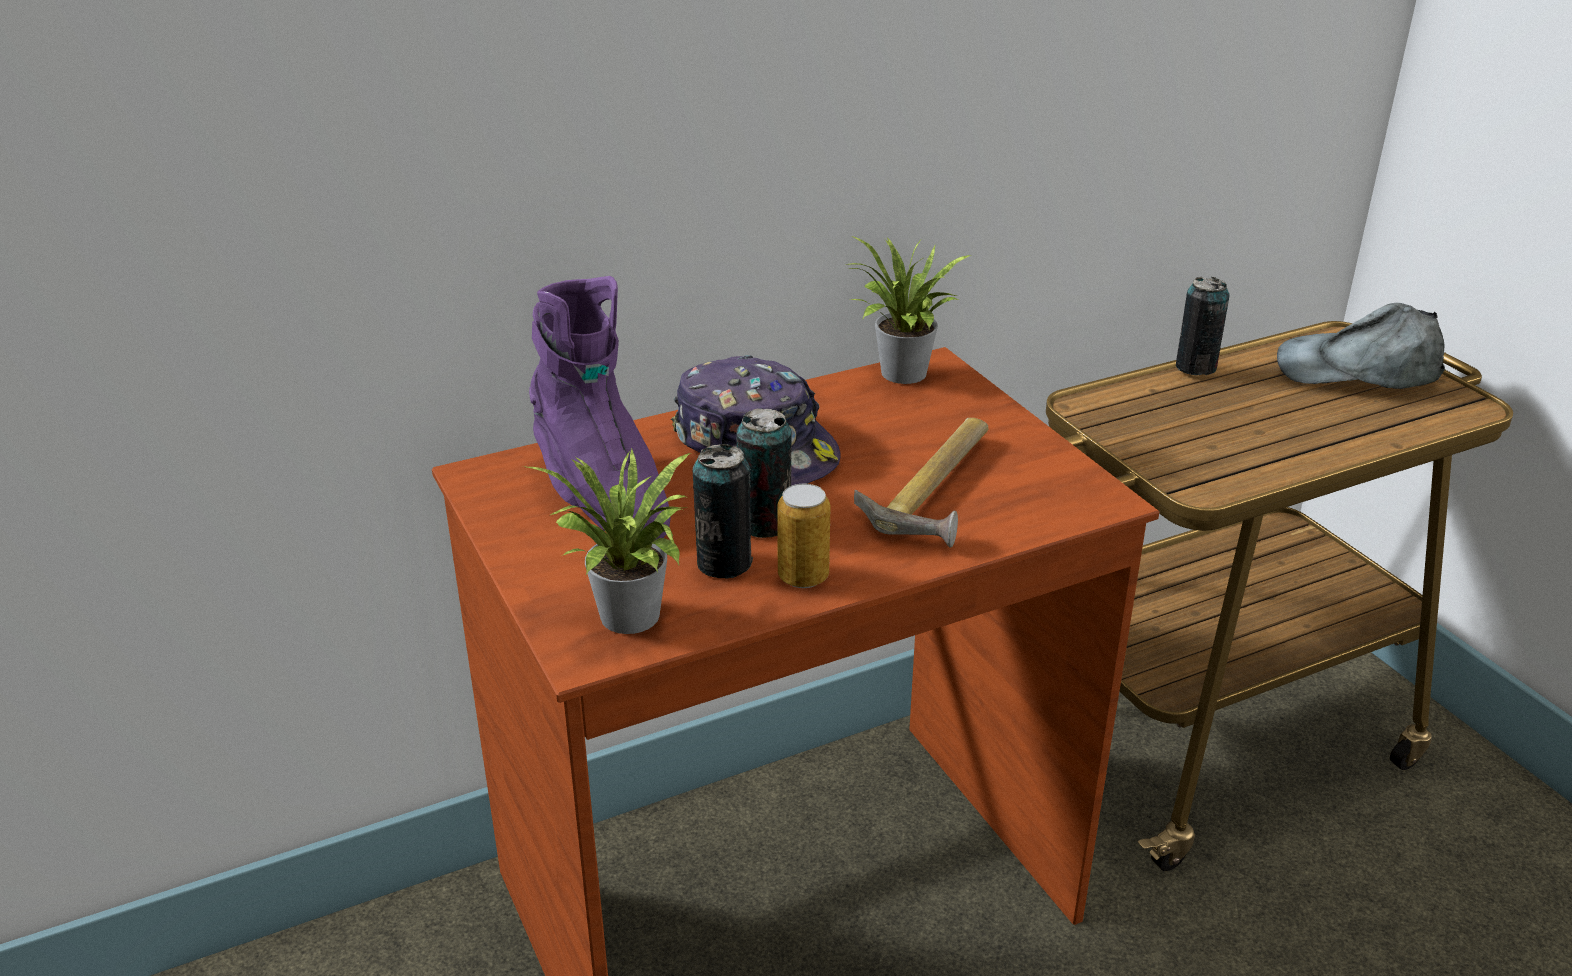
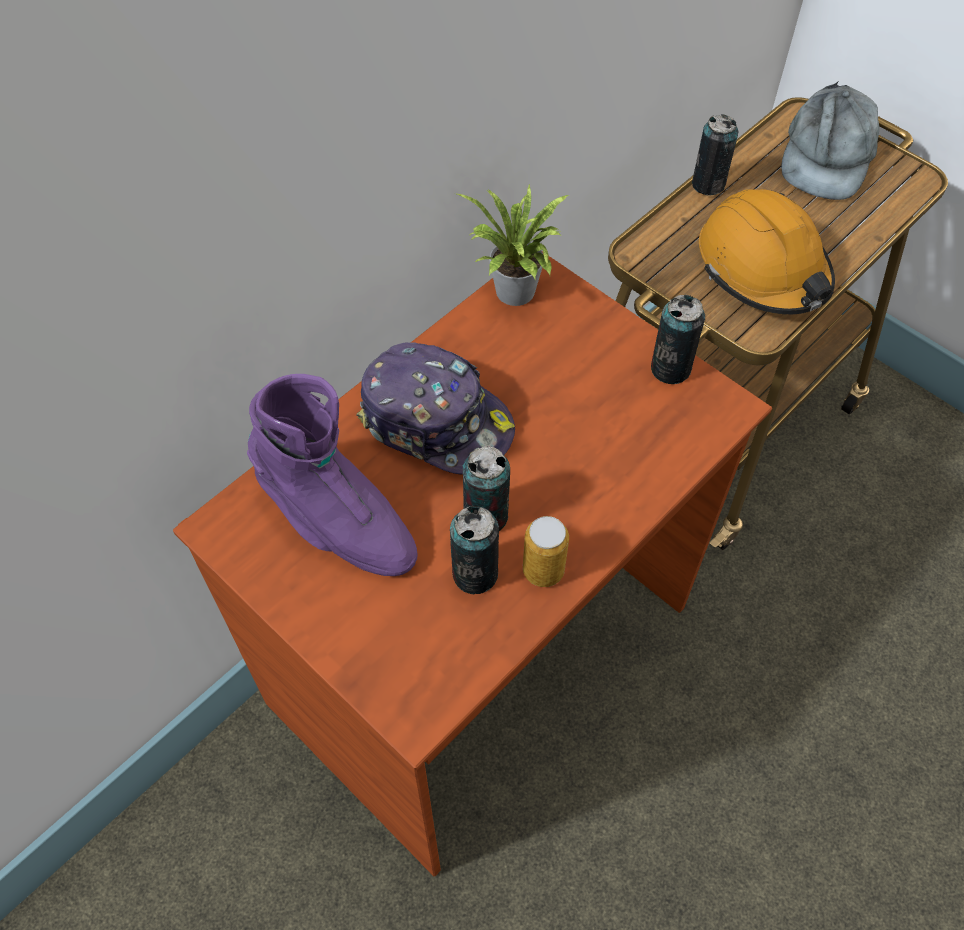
camera: 20 degrees left, 25 degrees up
potted plant [523,448,691,634] -> none
hammer [854,418,988,548] -> none
grey cap [1277,303,1445,389] -> grey cap turned 60 degrees counterclockwise [781,81,879,200]
none -> can [651,295,705,384]
none -> orange hard hat [699,189,835,315]

